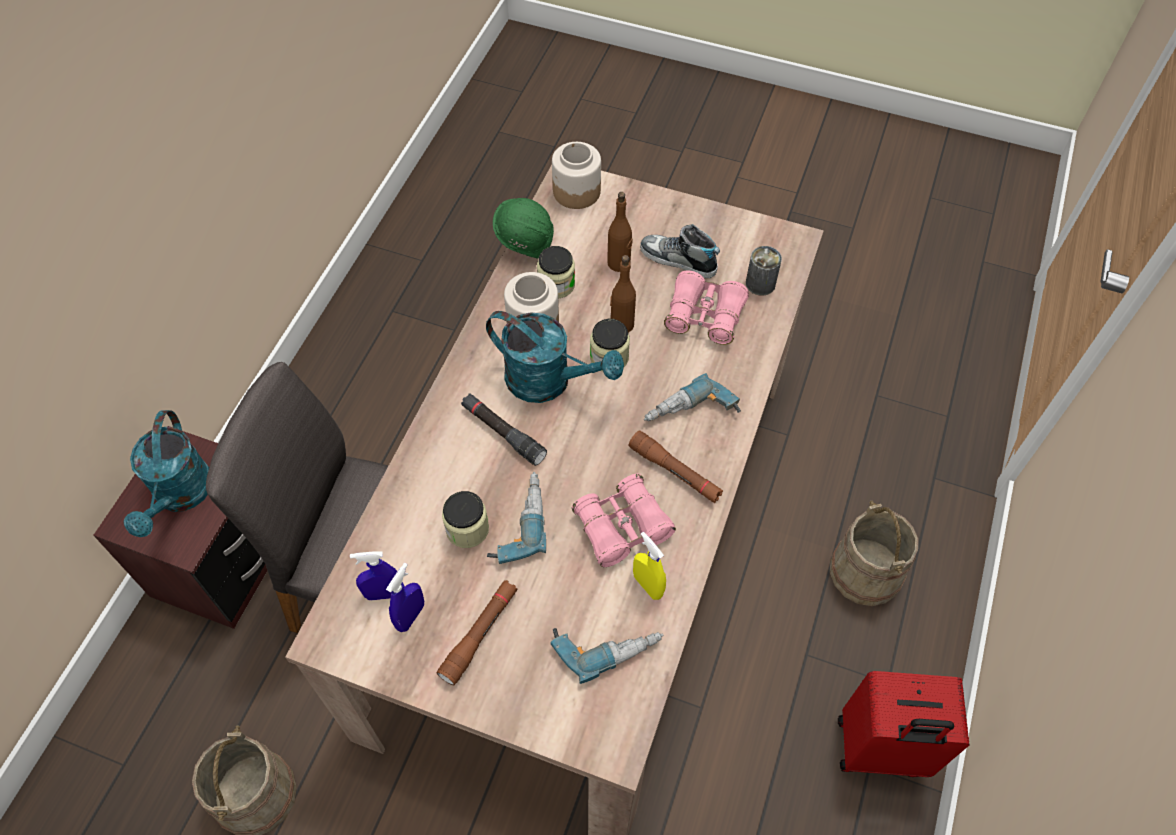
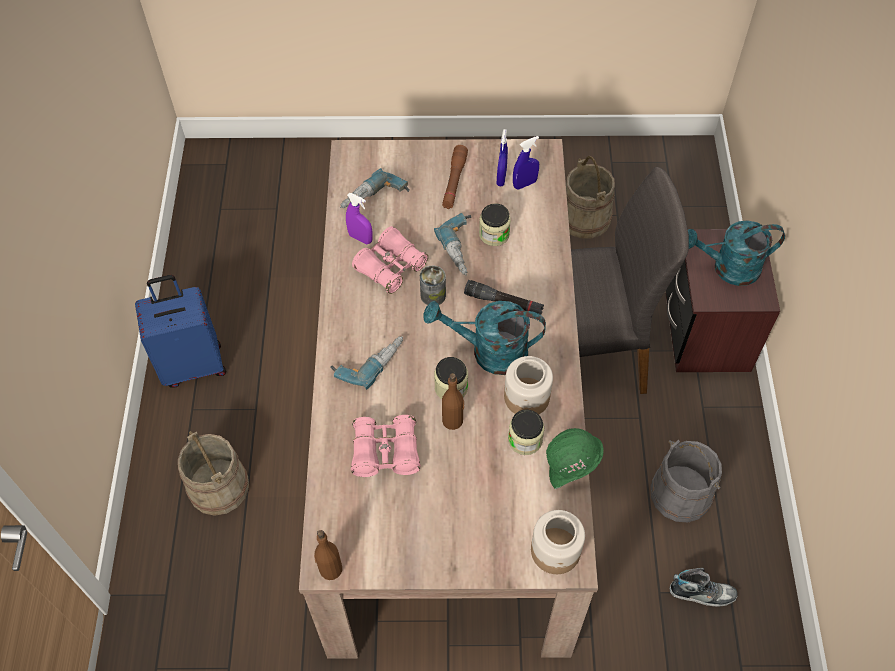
camera: 160 degrees right, 0 degrees up
turquoise watering can [124,410,209,537] -> turquoise watering can turned 75 degrees counterclockwise [688,220,785,286]
brown bottle [607,192,633,272] -> brown bottle moved to [314,530,342,580]
brown flashlight [629,430,723,503] -> none
yellow spray bottle [633,532,666,600] -> purple spray bottle [346,193,373,244]
shoe [640,224,720,278] -> shoe moved to [669,568,738,607]
can [746,246,782,296] -> can moved to [420,265,446,305]
red suitcase [838,671,969,777] -> blue suitcase [135,275,226,388]
none -> grey bucket [650,440,722,522]

